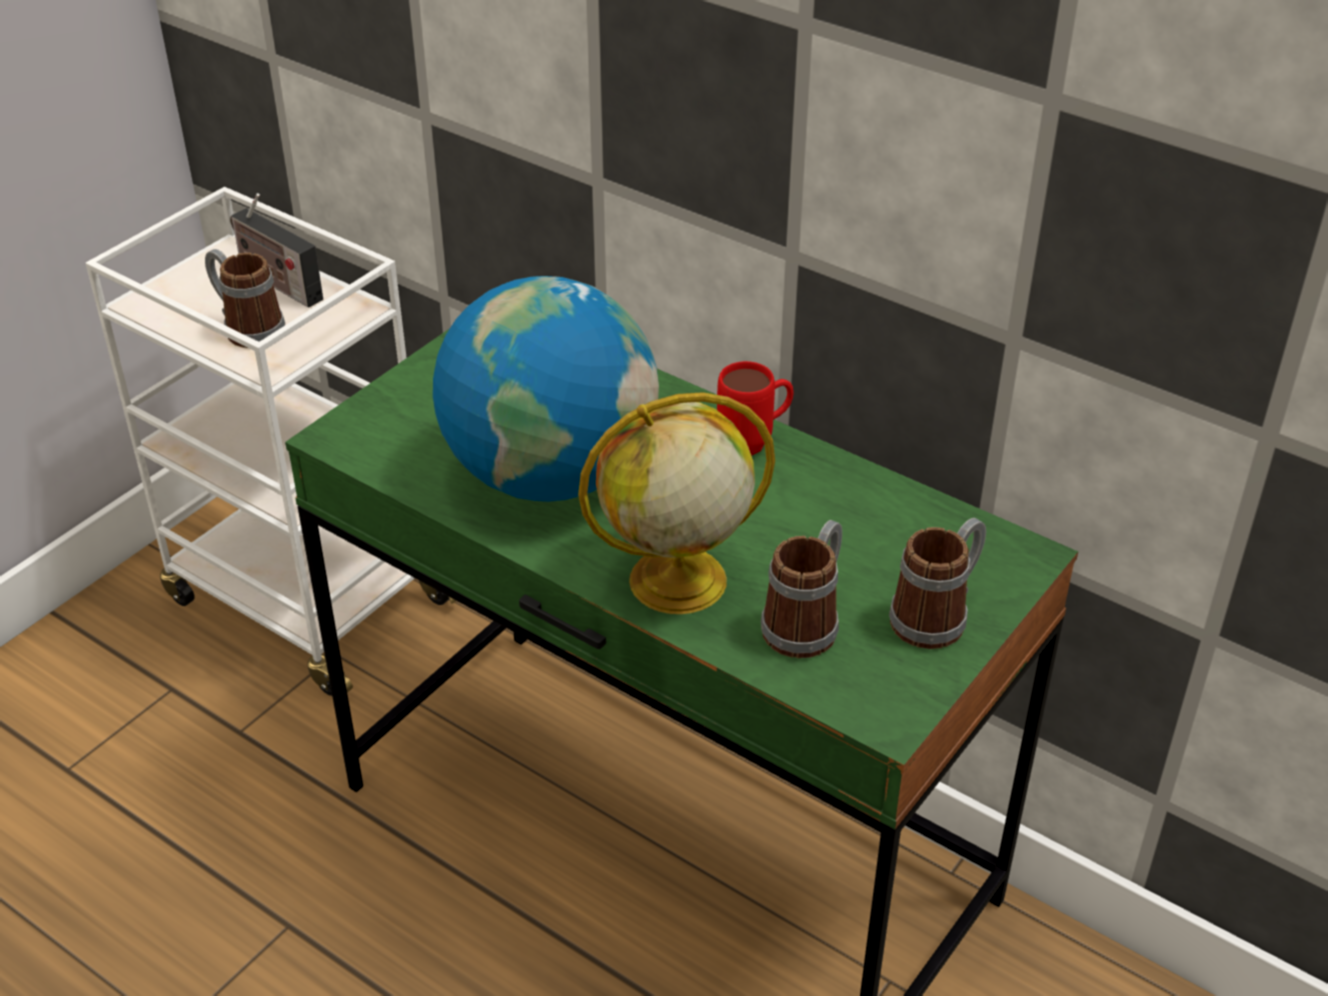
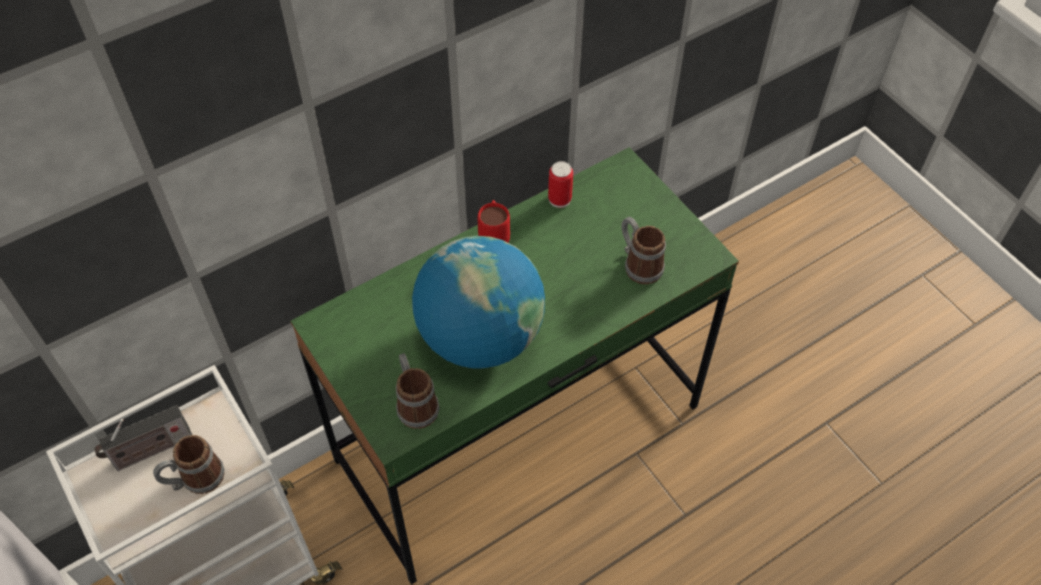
camera: 70 degrees left, 15 degrees up
globe [578,392,775,614] -> none
mug [889,518,986,649] -> mug moved to [396,353,440,429]
none -> can [548,161,573,208]

